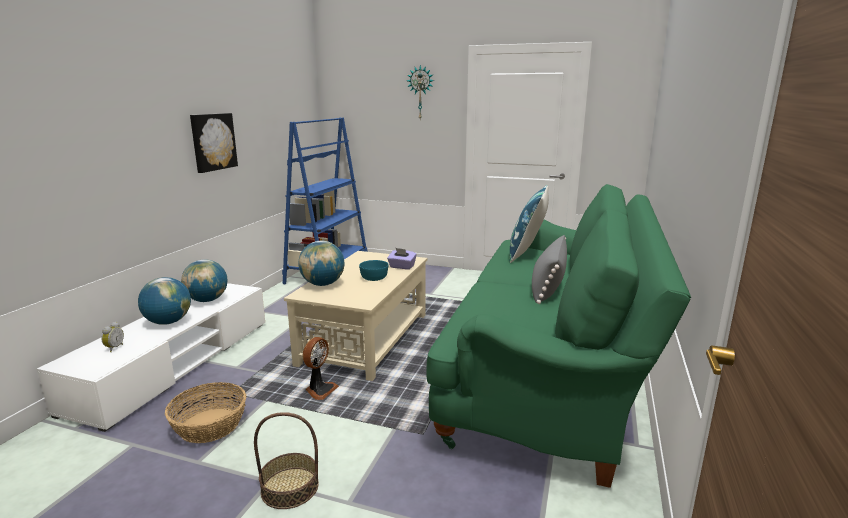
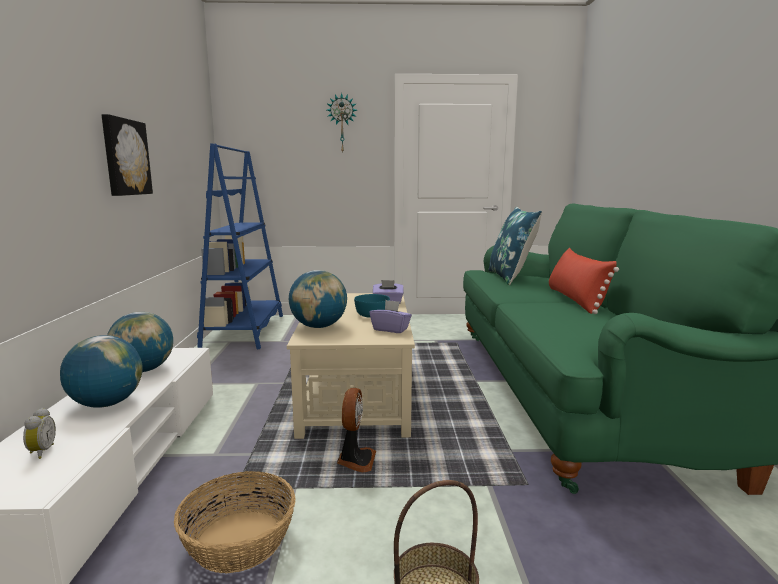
camera: 20 degrees left, 5 degrees down
grey pillow [532,235,567,304] -> red pillow [549,248,619,314]
none -> purple tissue box [370,300,412,333]

